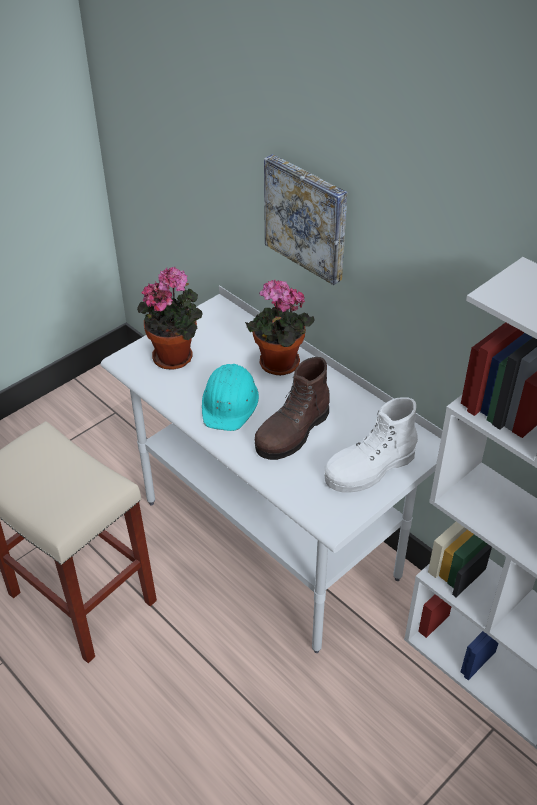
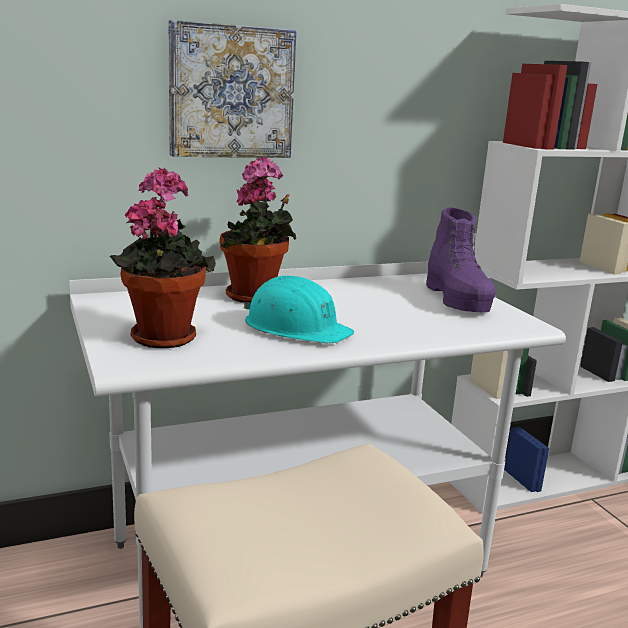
camera: 70 degrees left, 25 degrees down
brown boot [255,357,330,460] -> none
white boot [324,397,418,492] -> purple boot [426,207,496,312]

